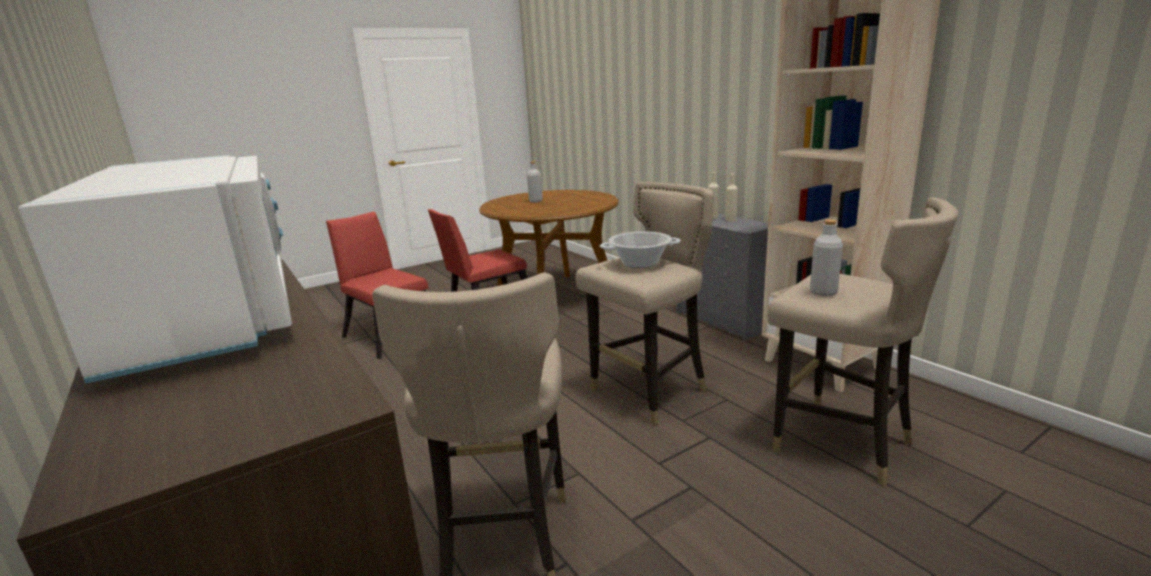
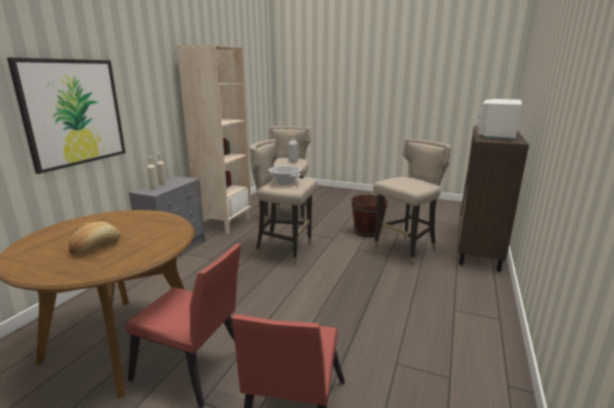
camera: 125 degrees left, 0 degrees up
grey bottle [527,161,543,203] -> bread [69,222,120,256]
none -> picture [7,58,126,174]
none -> brown bucket [351,195,388,237]

